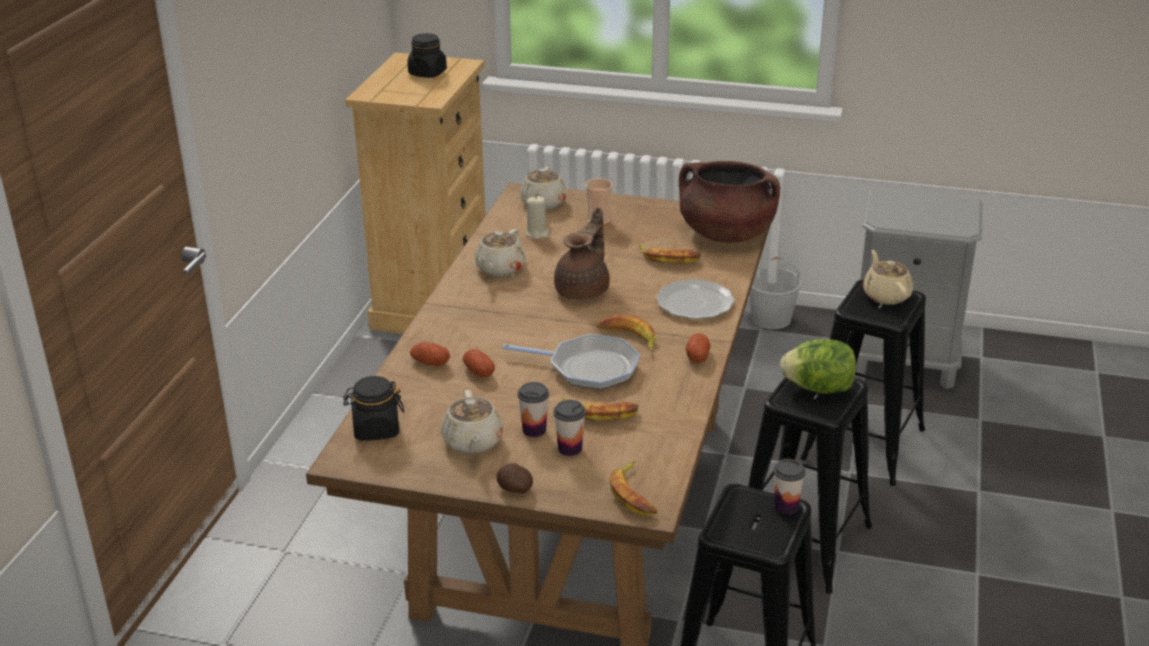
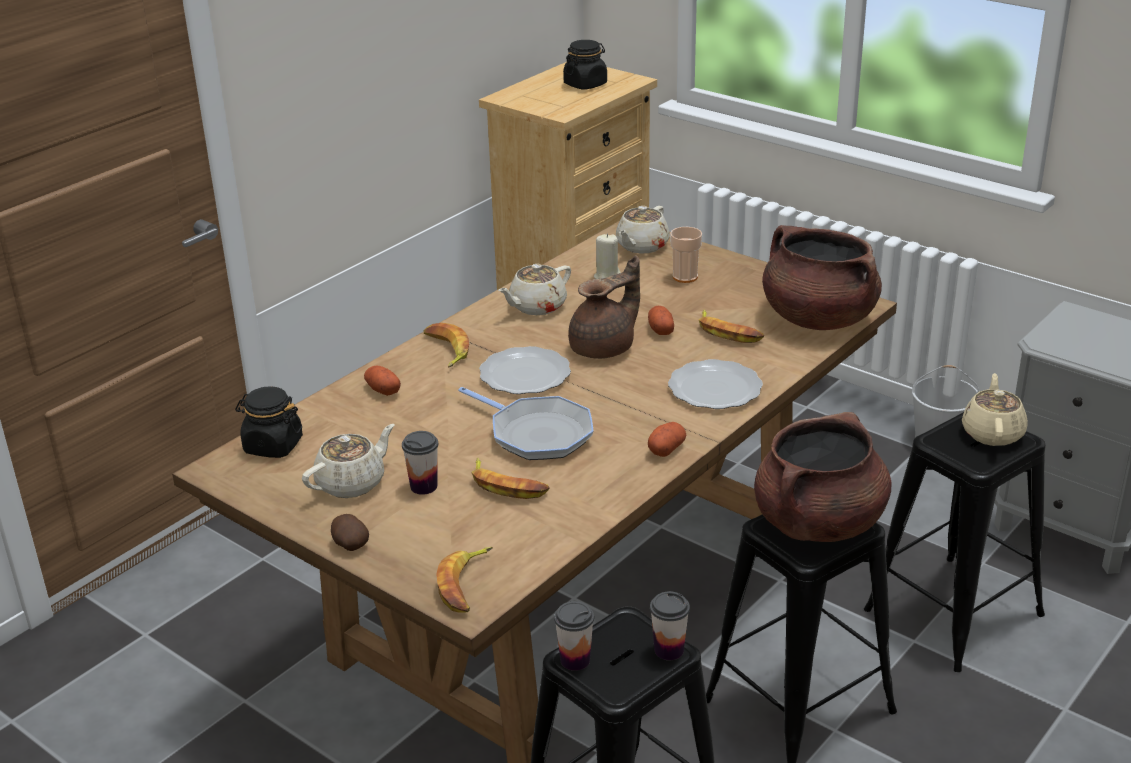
camera: 25 degrees right, 0 degrees up
beige teapot [441,390,503,454] -> beige teapot turned 150 degrees counterclockwise [302,424,394,498]
potato [463,349,495,377] -> potato moved to [648,306,674,335]
cup [554,400,586,456] -> cup moved to [554,601,594,671]
banana [597,314,656,352] -> banana moved to [423,323,469,367]
lettuce [780,339,856,394] -> brown cooking pot [754,412,891,542]
none -> plate [479,346,571,394]

